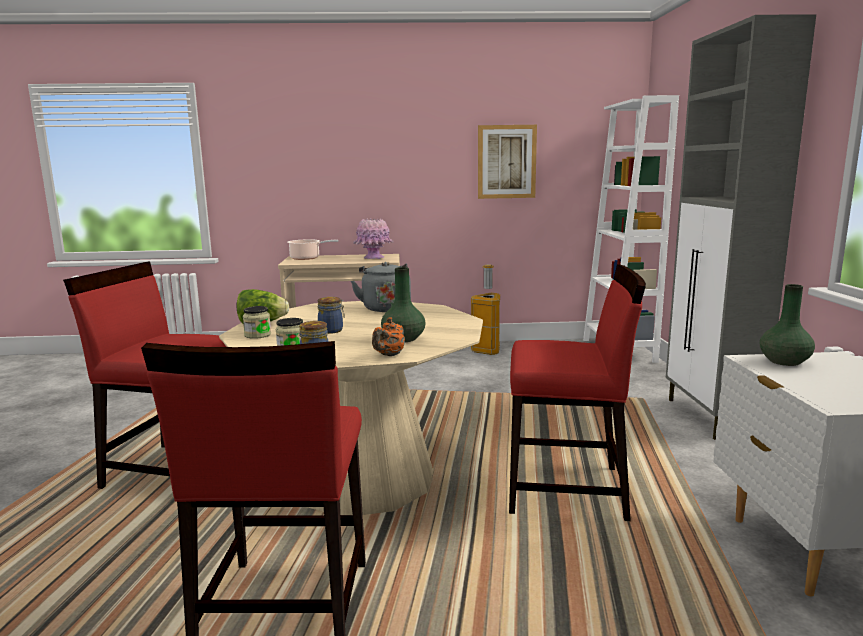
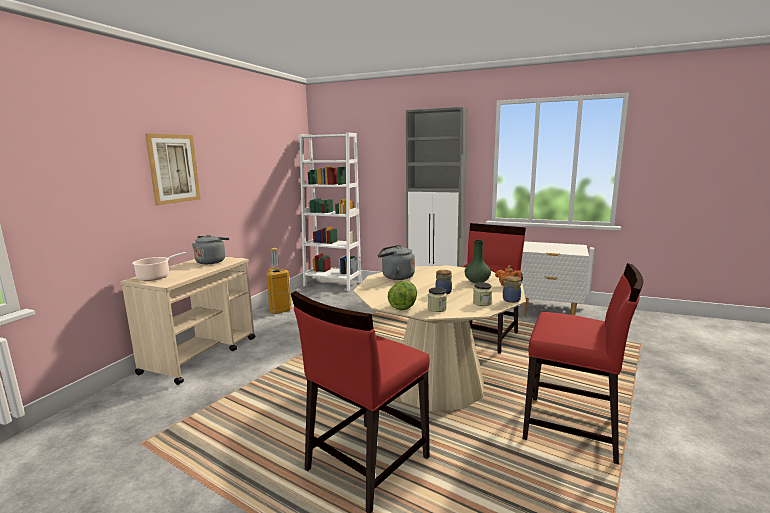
camera: 65 degrees left, 0 degrees up
pink vase [353,218,393,259] -> grey kettle [192,235,229,264]
picture [478,125,537,199] -> picture moved to [145,134,201,206]
green vase [759,284,815,366] -> none

